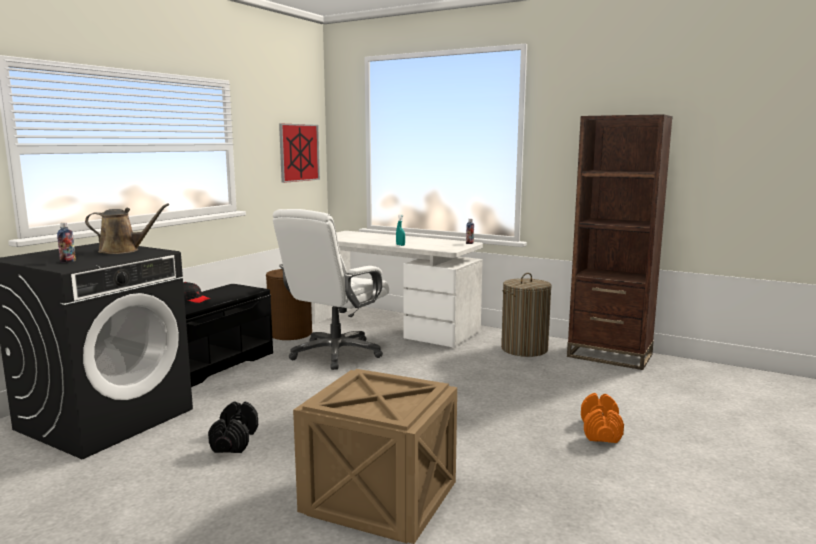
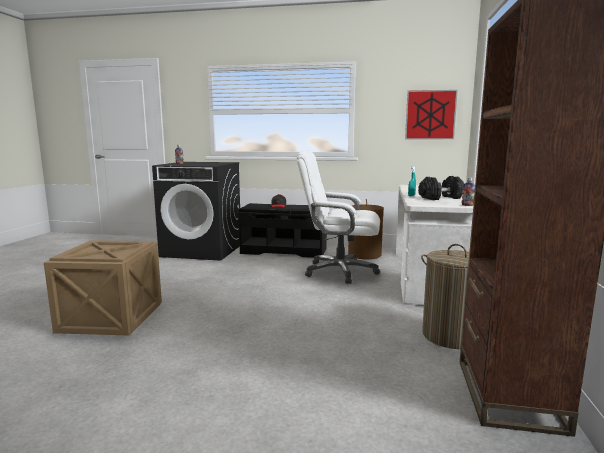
camera: 70 degrees right, 0 degrees up
brown watering can [85,203,169,254] -> none
black dumbbell [208,401,258,453] -> black dumbbell moved to [418,176,464,200]
orange dumbbell [581,393,624,443] -> none

